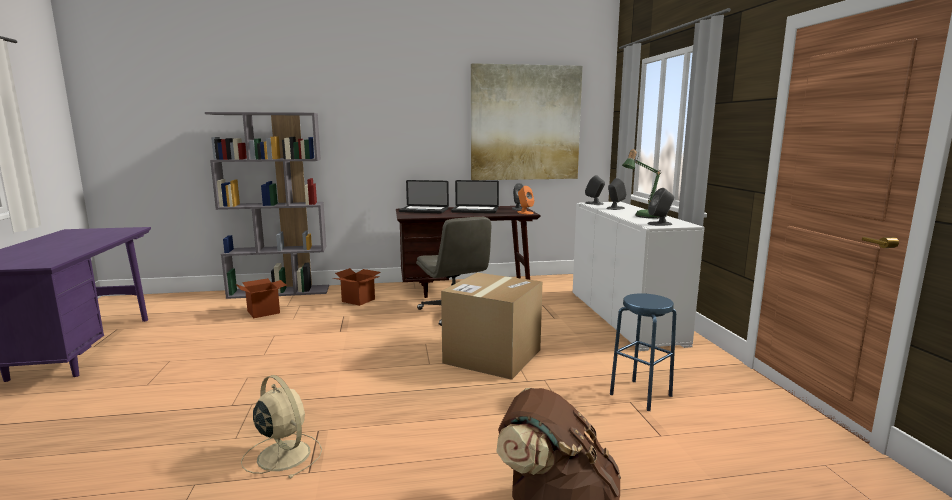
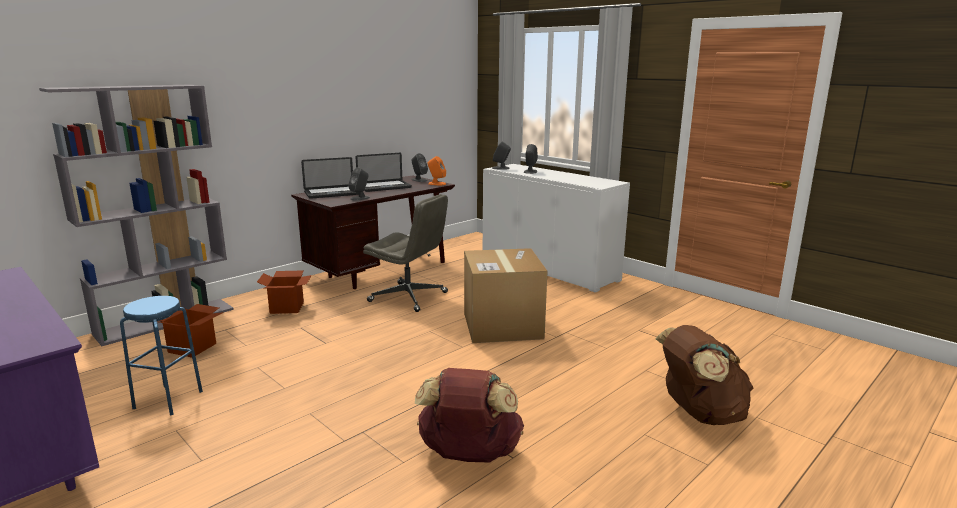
camera: 35 degrees left, 5 degrees up
beige fan [241,375,322,479] -> brown backpack [415,368,524,463]
picture [471,63,582,180] -> none
blue stool [610,293,676,411] -> blue stool moved to [120,296,203,416]
table lamp [622,149,666,219] -> none
grey speaker [648,188,674,226] -> grey speaker moved to [348,167,370,201]

